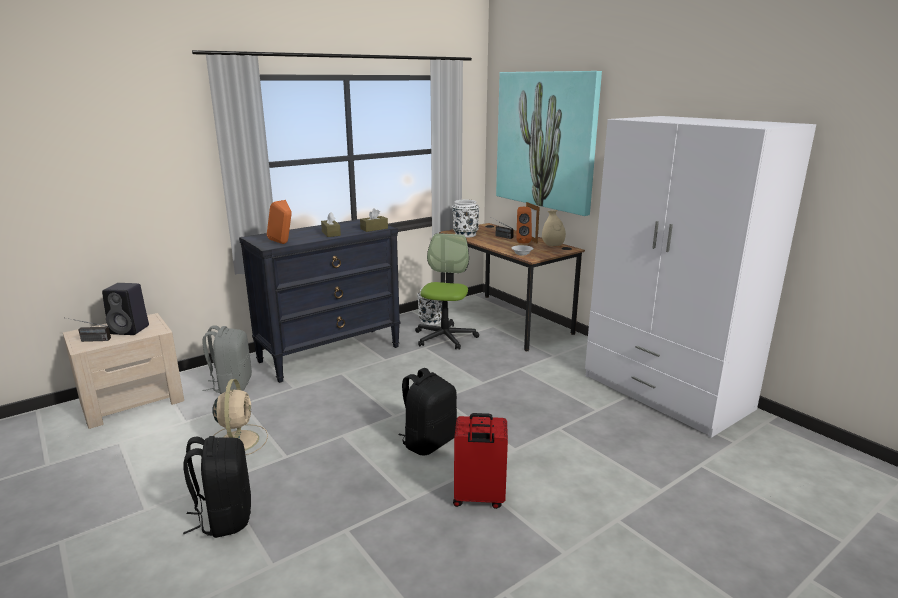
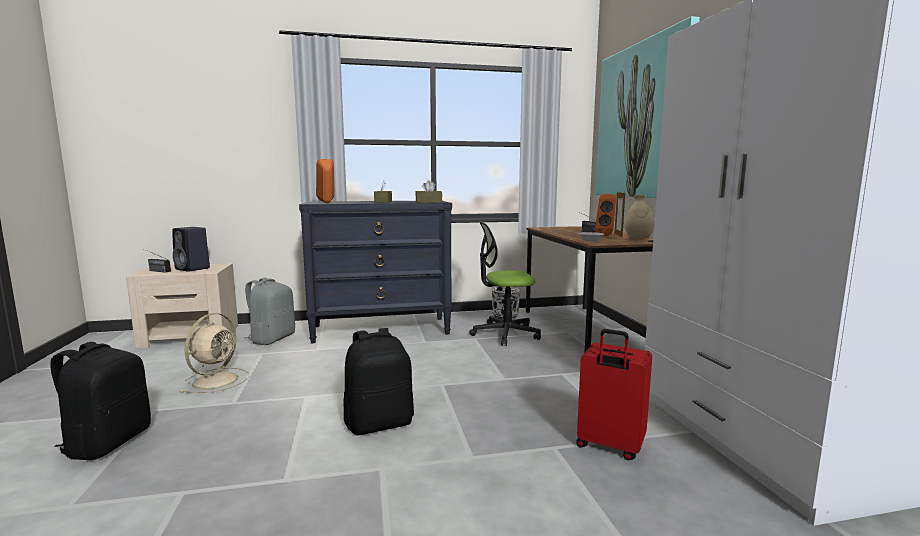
camera: 25 degrees right, 10 degrees down
office chair [415,233,479,350] -> office chair turned 135 degrees counterclockwise [469,221,541,346]
white vase [452,199,479,238] -> none
red suitcase [453,413,508,509] -> red suitcase moved to [576,329,652,460]

